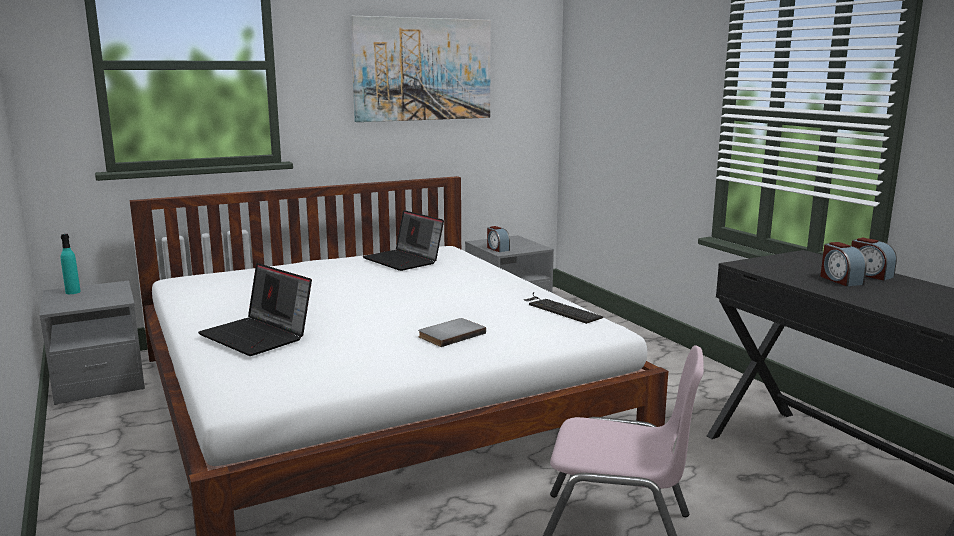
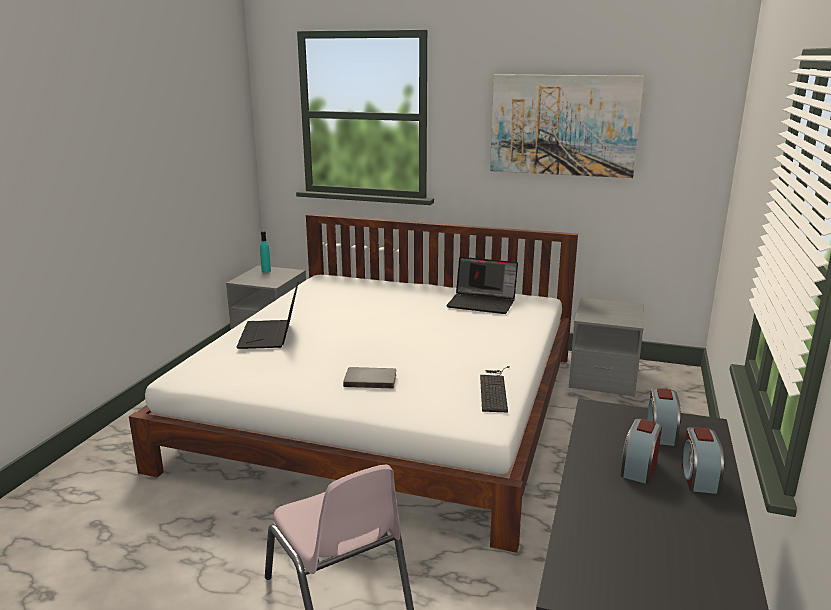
camera: 45 degrees right, 5 degrees up
laptop [362,210,444,271] -> laptop turned 75 degrees counterclockwise [446,257,518,314]
alarm clock [487,226,510,252] -> alarm clock moved to [647,388,681,446]

